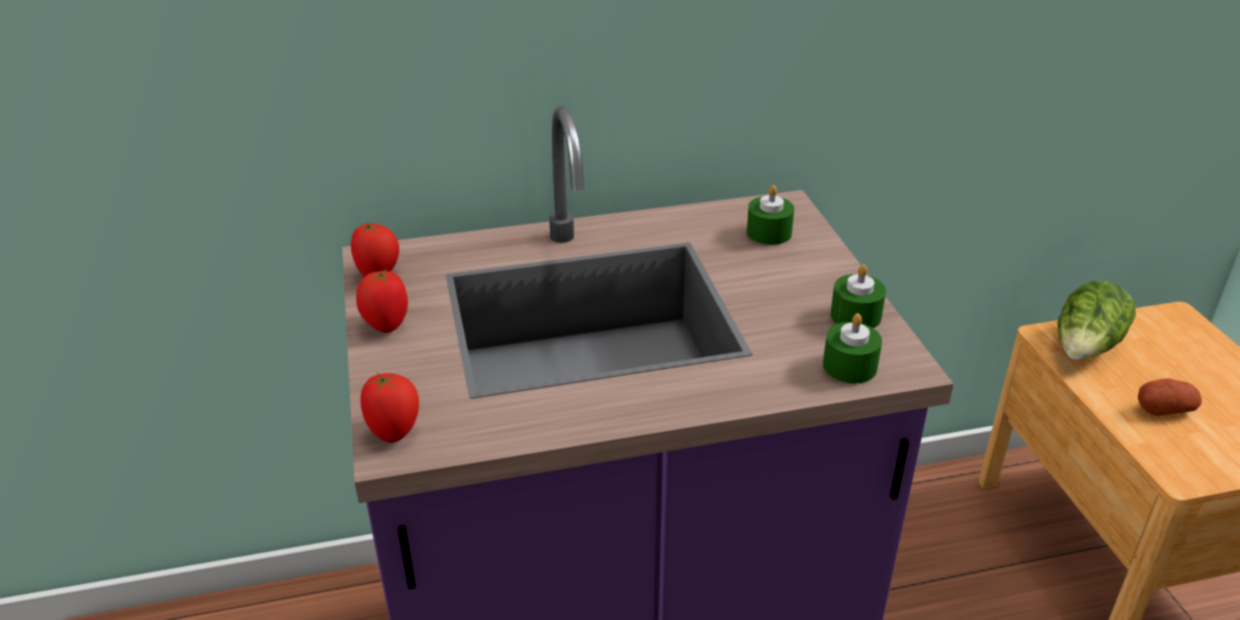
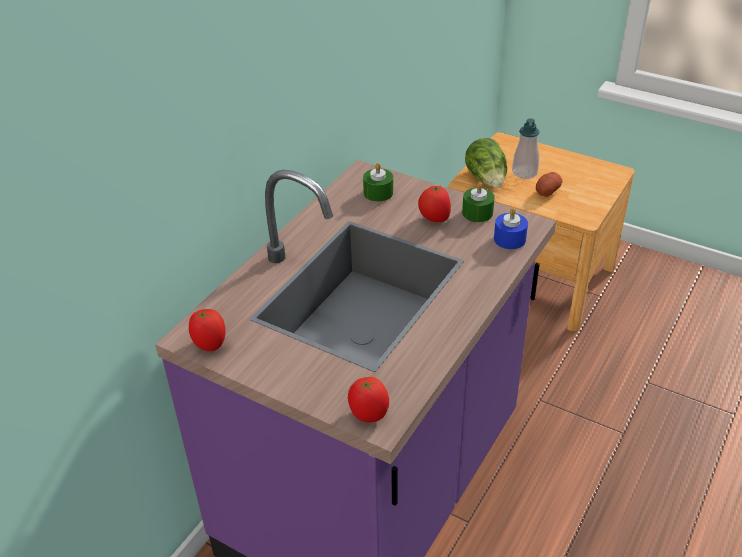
camera: 45 degrees left, 5 degrees up
tomato [356,269,408,333] -> tomato moved to [418,186,451,222]
green candle [823,313,882,383] -> blue candle [494,208,528,249]
none -> soap dispenser [512,118,540,179]

